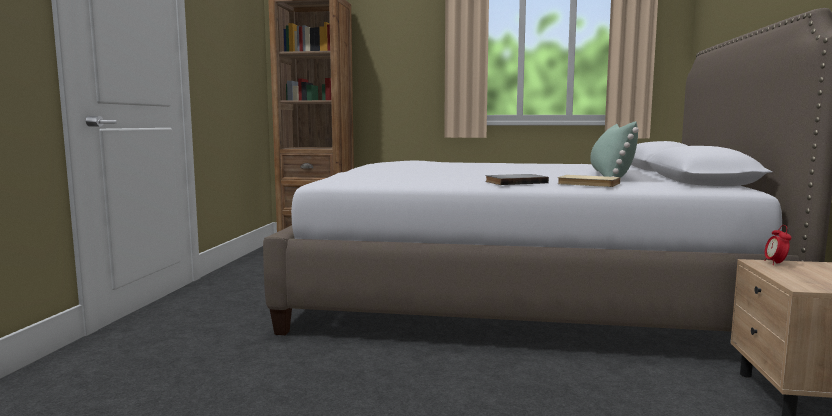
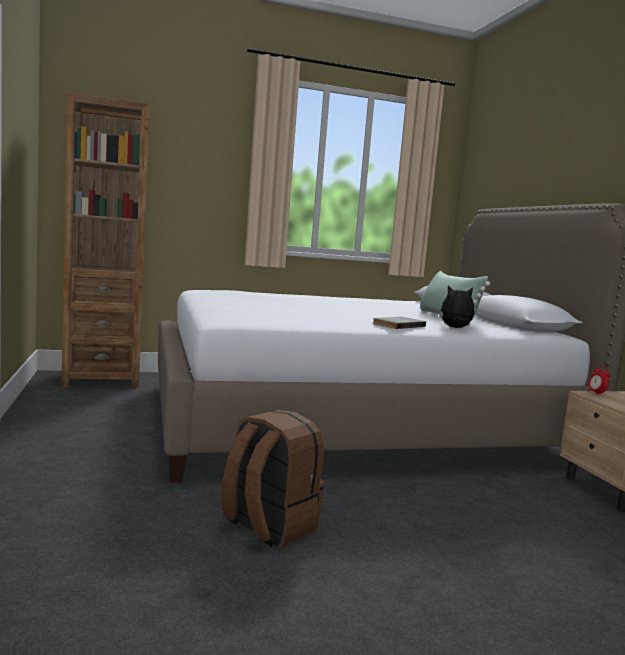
camera: 25 degrees left, 0 degrees up
beige book [558,175,620,187] -> plush toy [439,285,474,328]
none -> brown backpack [221,410,324,547]

